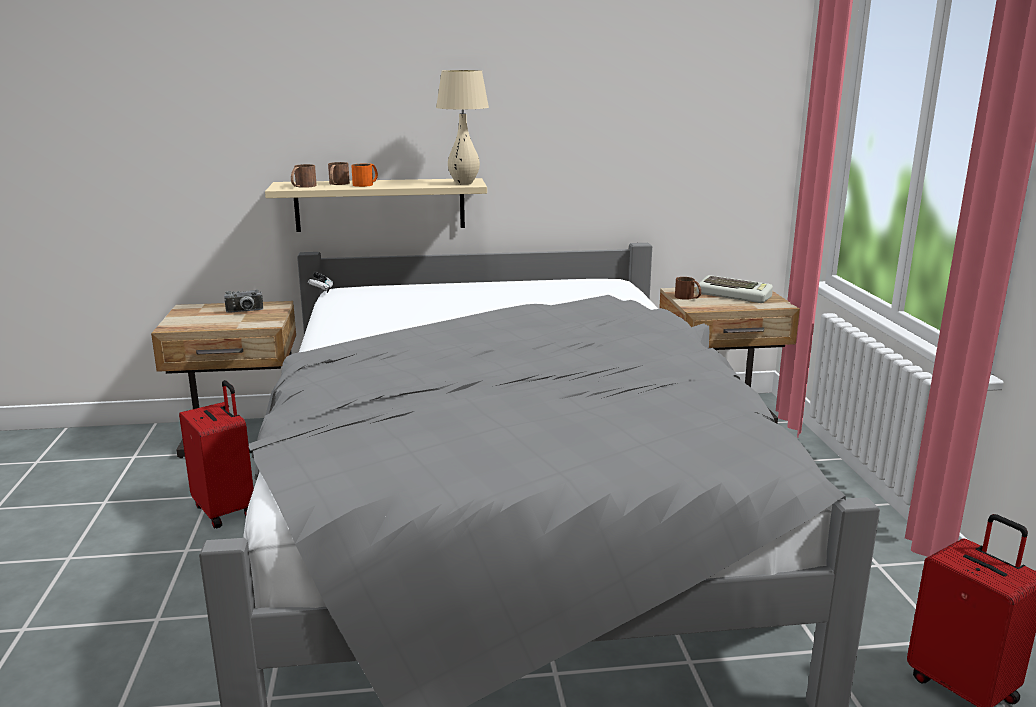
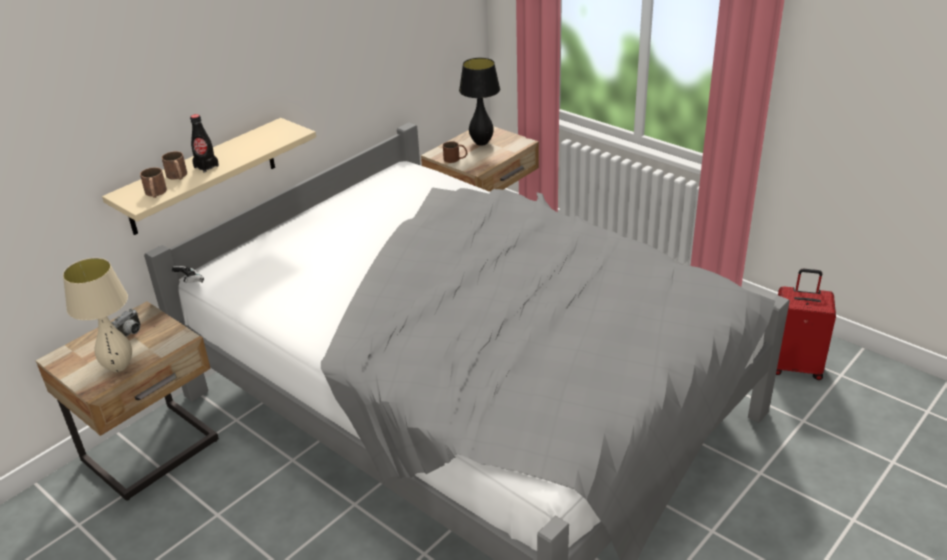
camera: 40 degrees left, 15 degrees up
red suitcase [179,380,254,529] -> none
orange mug [351,164,378,187] -> black bottle [190,114,219,173]
beige table lamp [436,70,489,185] -> beige table lamp moved to [63,258,132,372]
keyboard [696,275,773,303] -> black table lamp [459,58,500,146]

